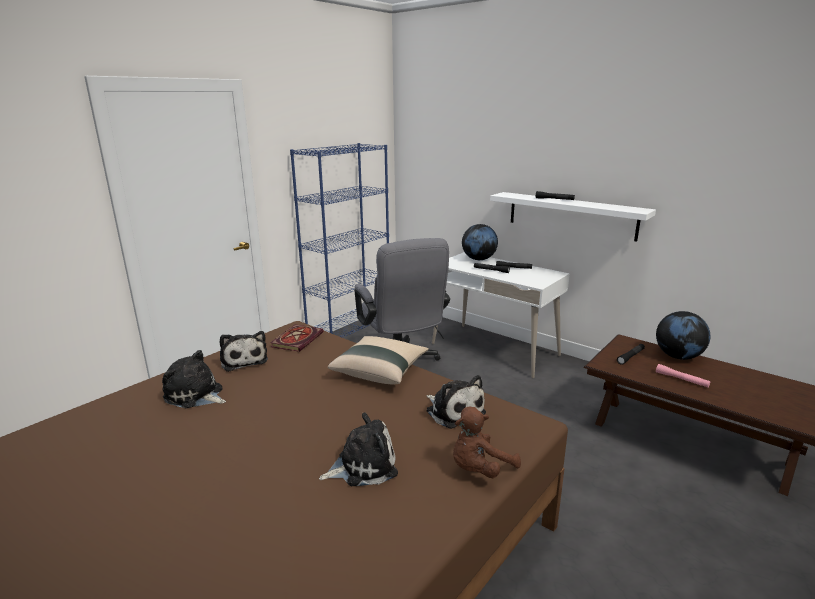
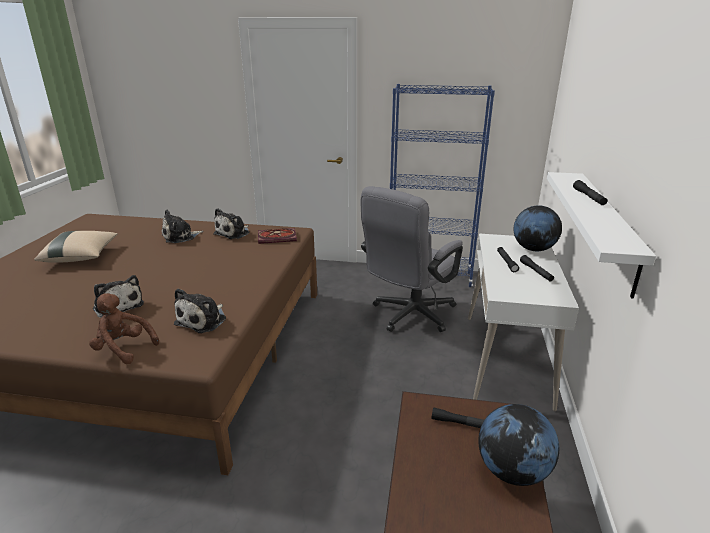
camera: 60 degrees right, 5 degrees up
plush toy [162,350,226,408] -> plush toy turned 120 degrees counterclockwise [162,210,204,243]
beige pillow [328,336,429,384] -> beige pillow moved to [34,231,118,262]
pink flashlight [656,364,710,388] -> none

